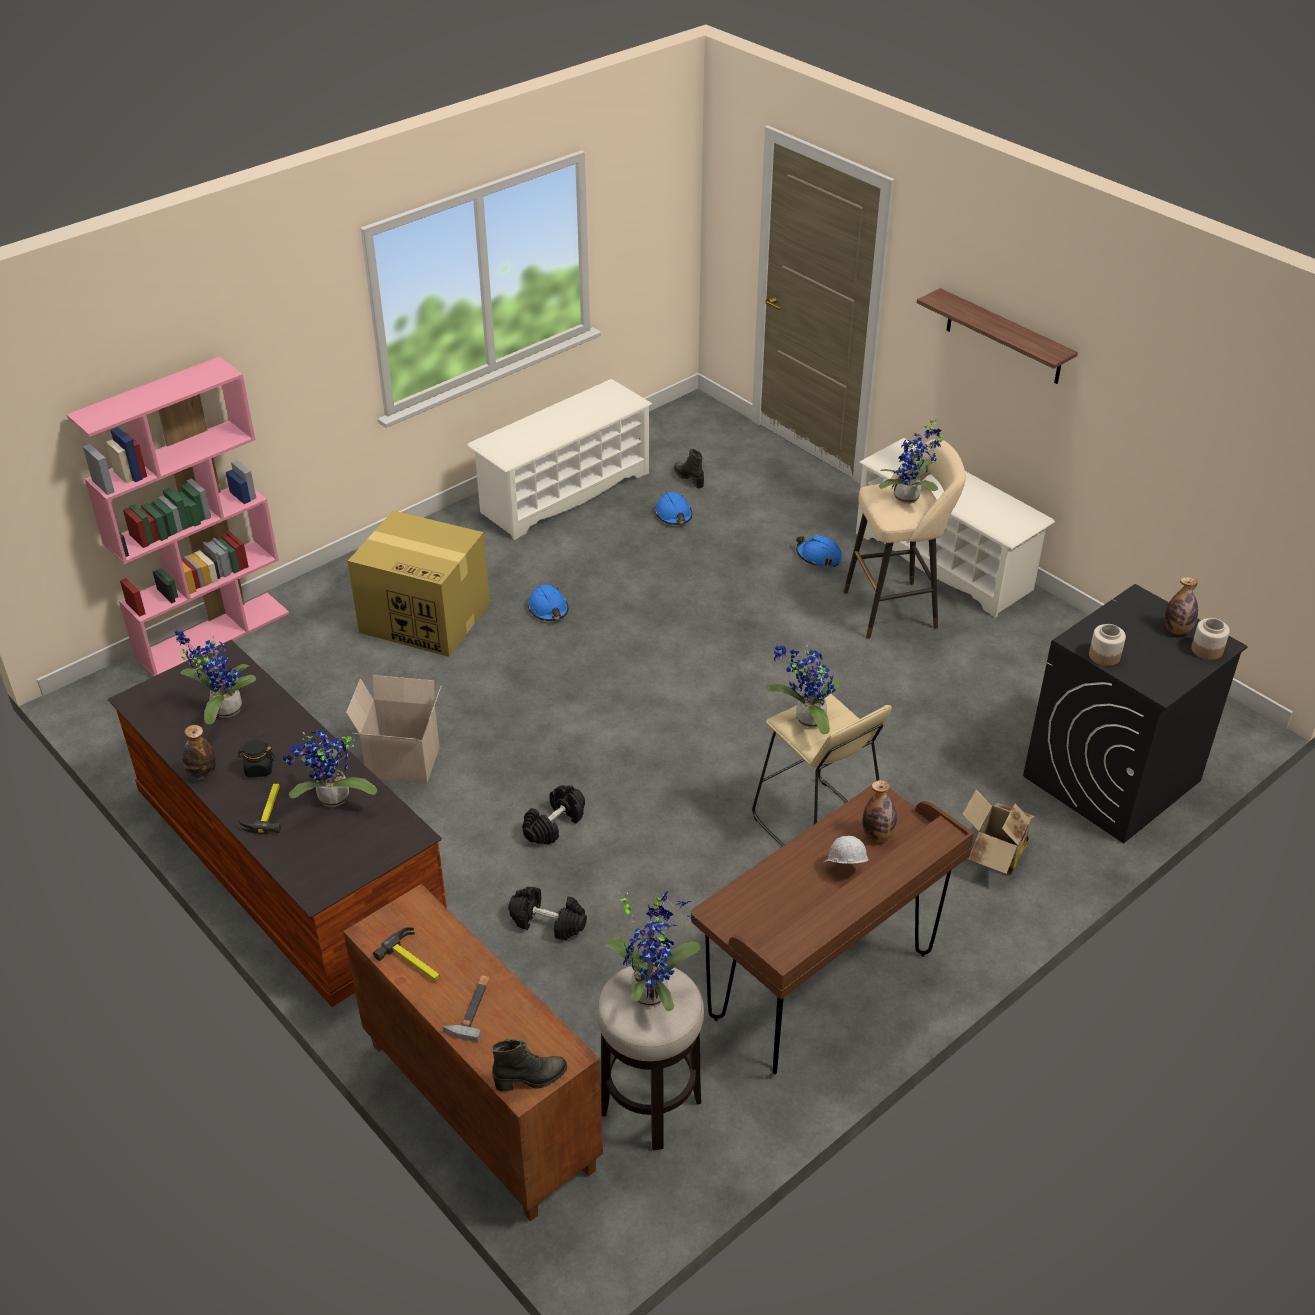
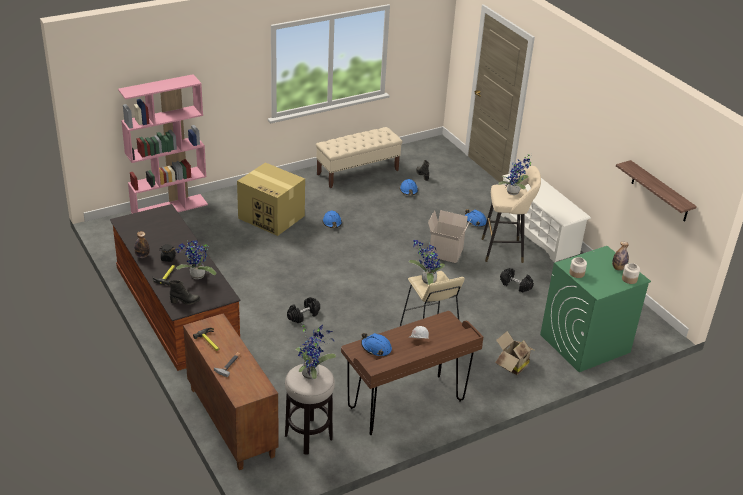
camera: 10 degrees right, 5 degrees down
potted plant [174,631,256,724] -> none
cardboard box [346,675,441,784] -> cardboard box moved to [428,210,470,263]
white shoe rack [467,379,652,540] -> beige bench [316,127,402,188]
black boot [492,1039,567,1092] -> black boot moved to [169,280,200,305]
black dumbbell [508,887,587,940] -> black dumbbell moved to [500,268,534,292]
bottle [862,780,897,842] -> none
shelf [917,288,1078,384] -> shelf moved to [616,160,697,222]
black washing machine [1023,584,1248,844] -> green washing machine [540,246,651,372]
none -> blue hard hat [361,333,392,356]

